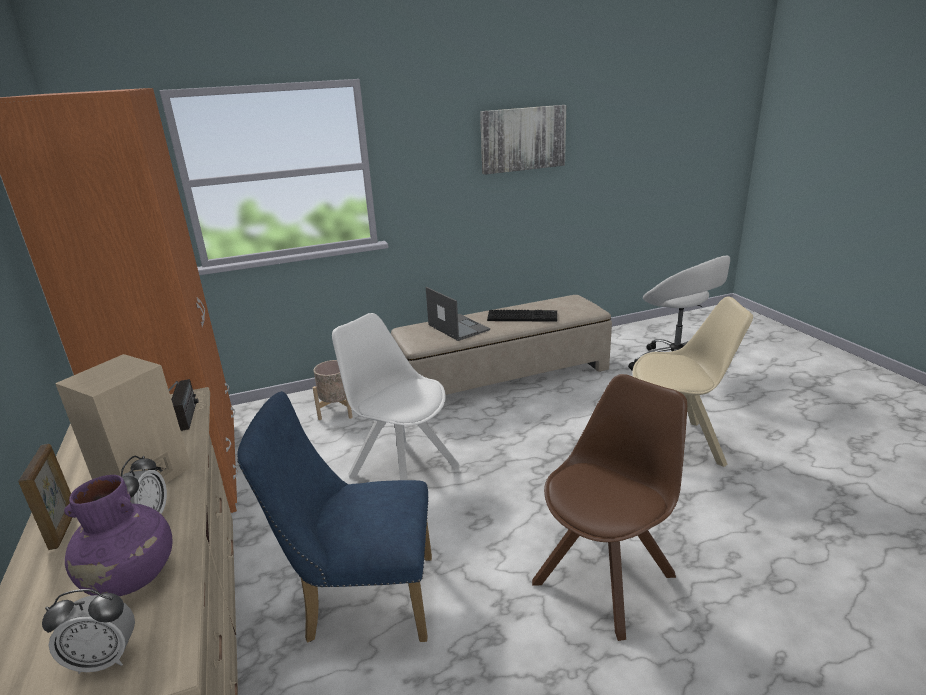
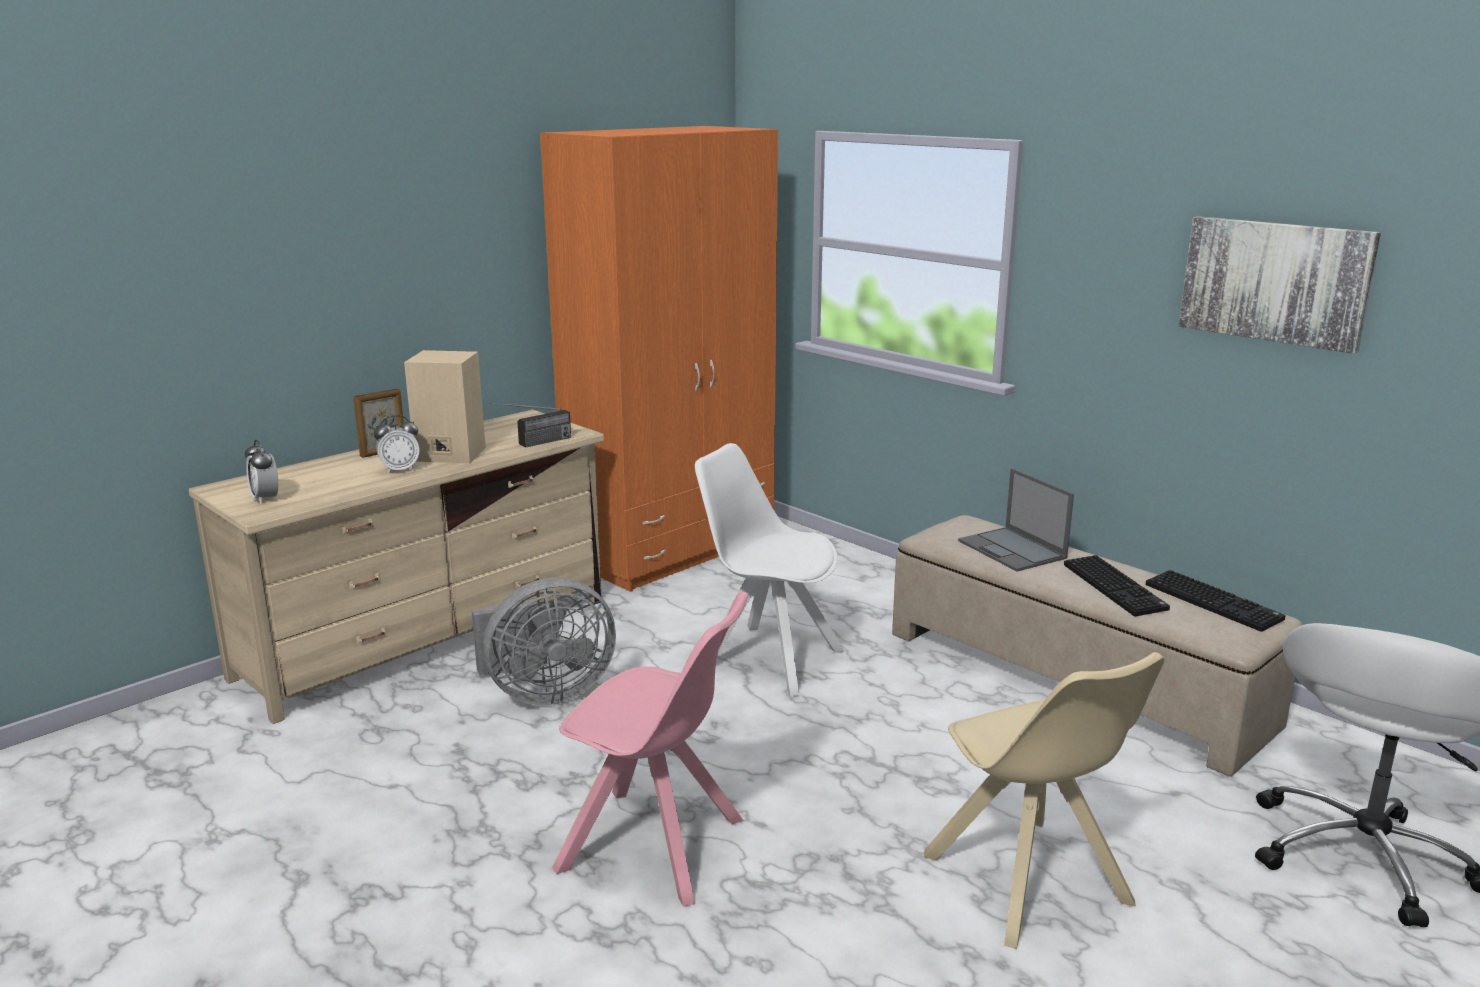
camera: 65 degrees right, 5 degrees down
purple vase [64,475,173,596] -> none
blue chair [237,391,432,643] -> grey fan [472,578,616,705]
beige planter [312,360,353,420] -> none
white chair [332,313,460,480] -> white chair turned 75 degrees counterclockwise [695,443,845,696]
laptop [426,287,490,341] -> laptop turned 120 degrees clockwise [958,468,1074,571]
brown chair [532,374,687,641] -> pink chair [552,591,748,907]
none -> keyboard [1146,570,1286,632]

